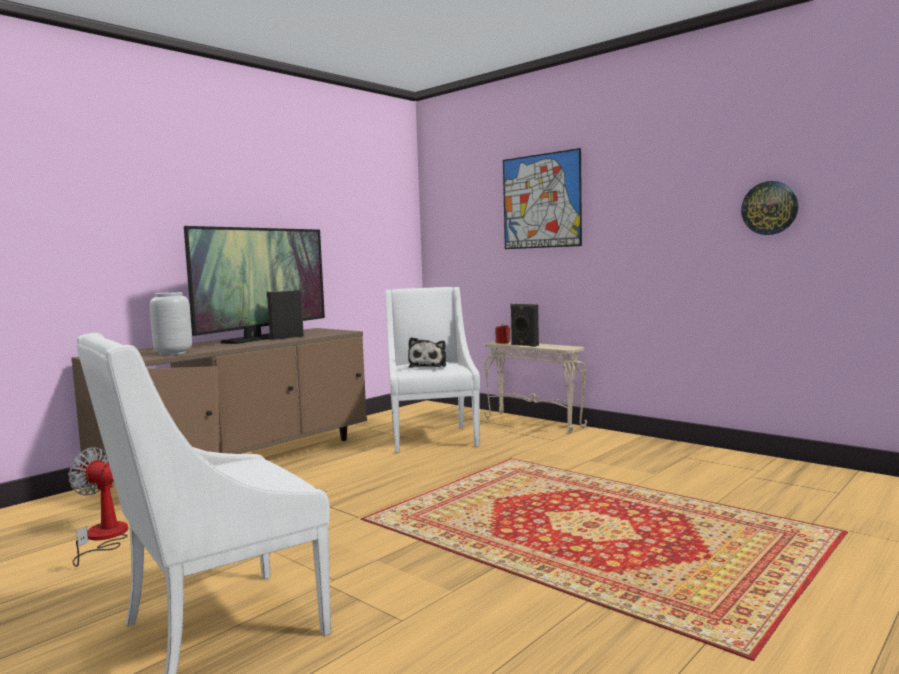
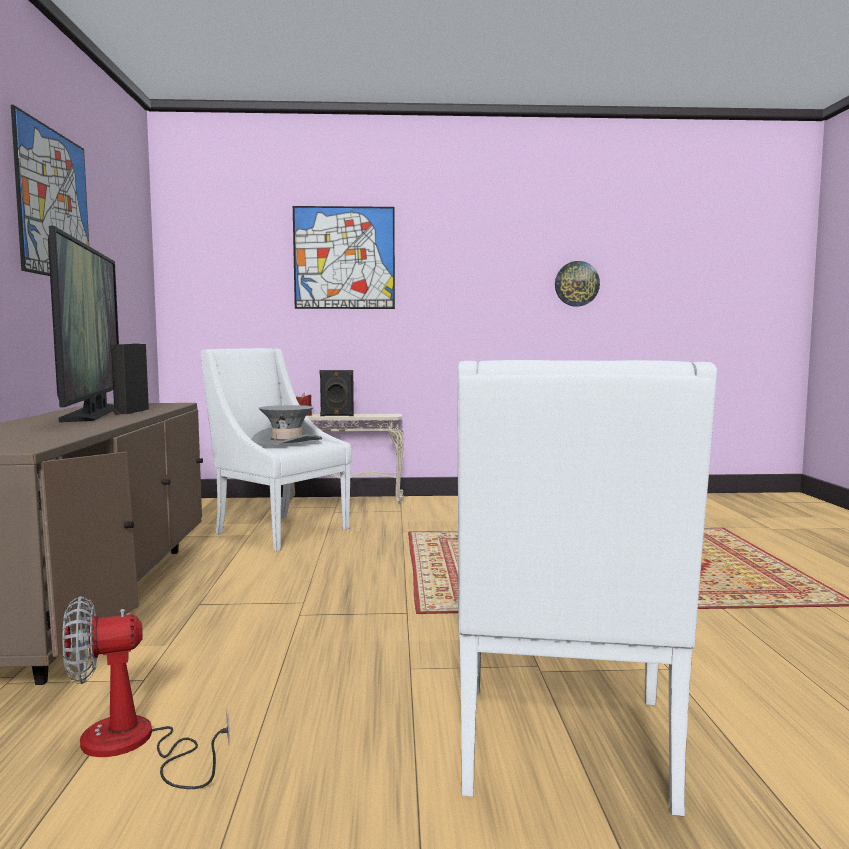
camera: 45 degrees left, 0 degrees up
grey vase [150,292,192,355] -> none
plush toy [408,337,446,368] -> grey hat [251,405,322,445]
none -> picture [11,105,89,276]

